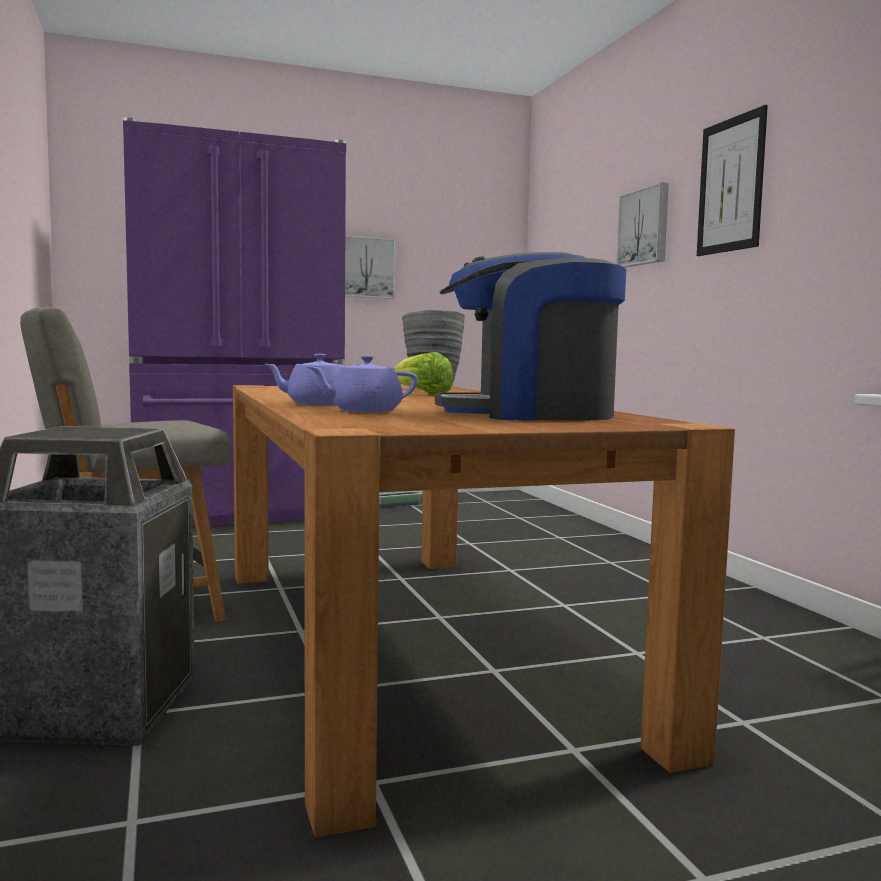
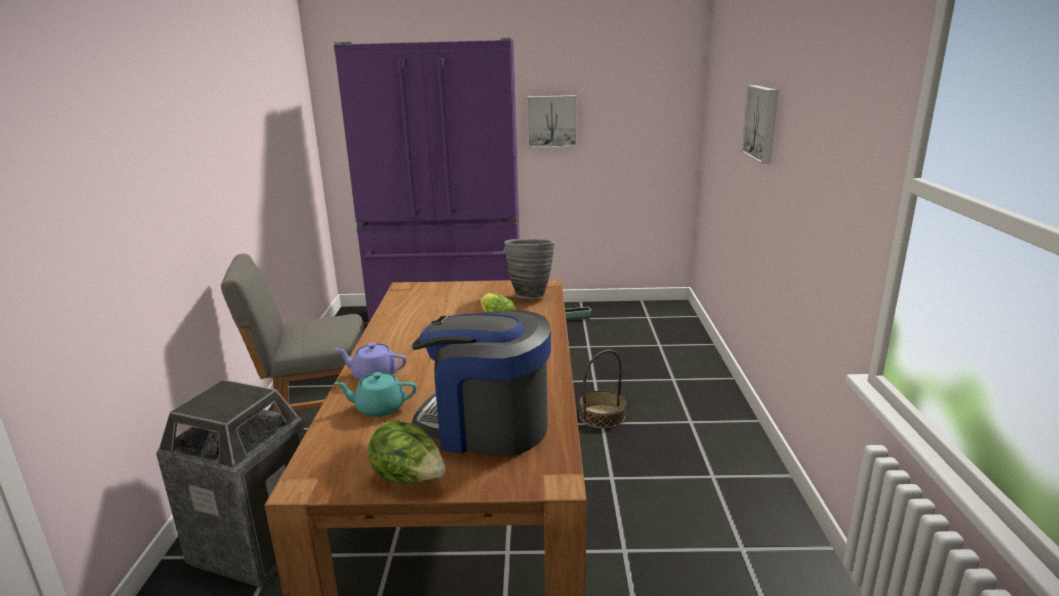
camera: 20 degrees right, 15 degrees up
purple teapot [308,355,418,413] -> turquoise teapot [334,372,417,417]
picture [697,105,768,256] -> none
none -> lettuce [368,420,445,484]
none -> basket [579,350,626,429]

